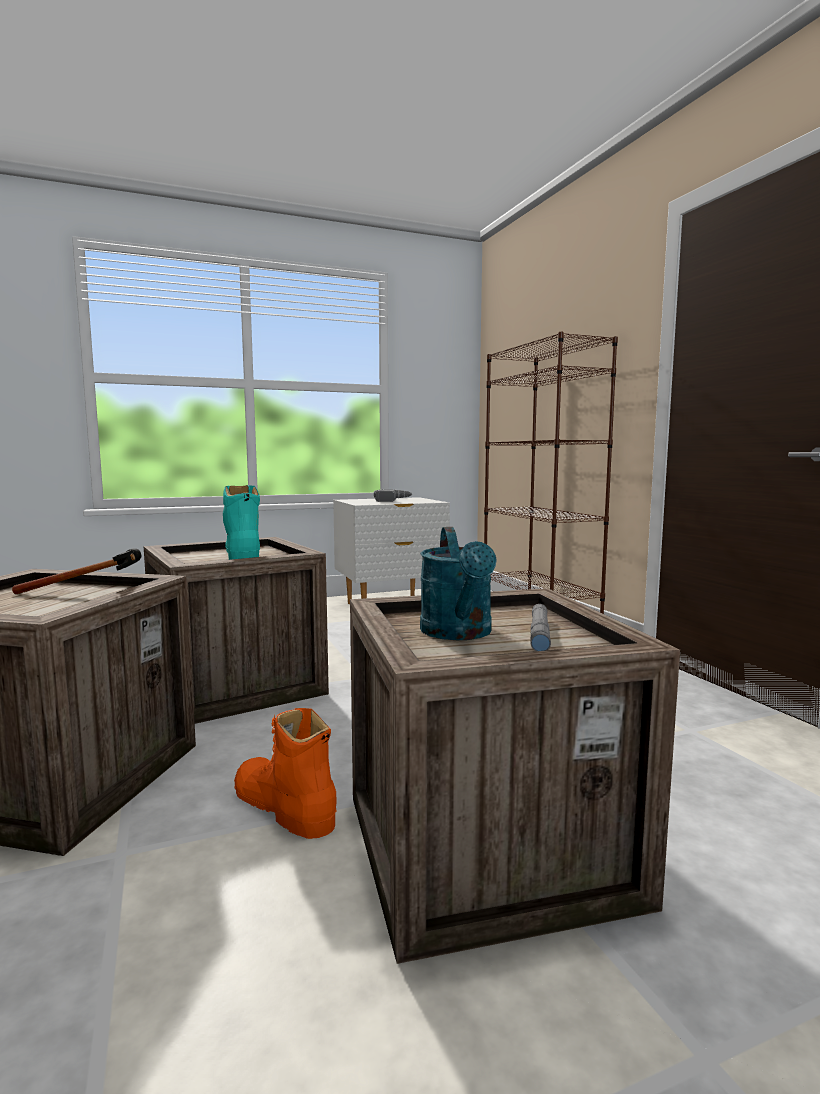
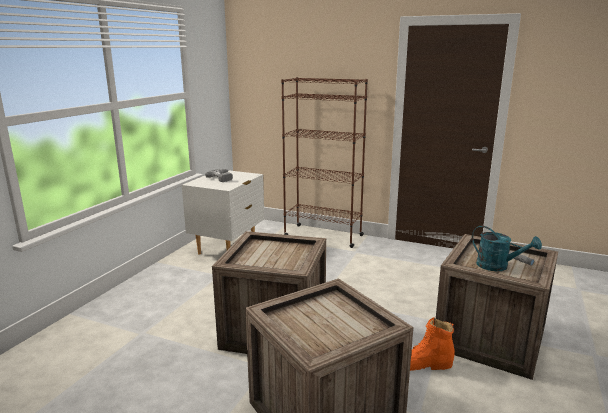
camera: 45 degrees left, 10 degrees up
hammer [12,548,141,594] -> none
turquoise boot [223,485,260,560] -> none

